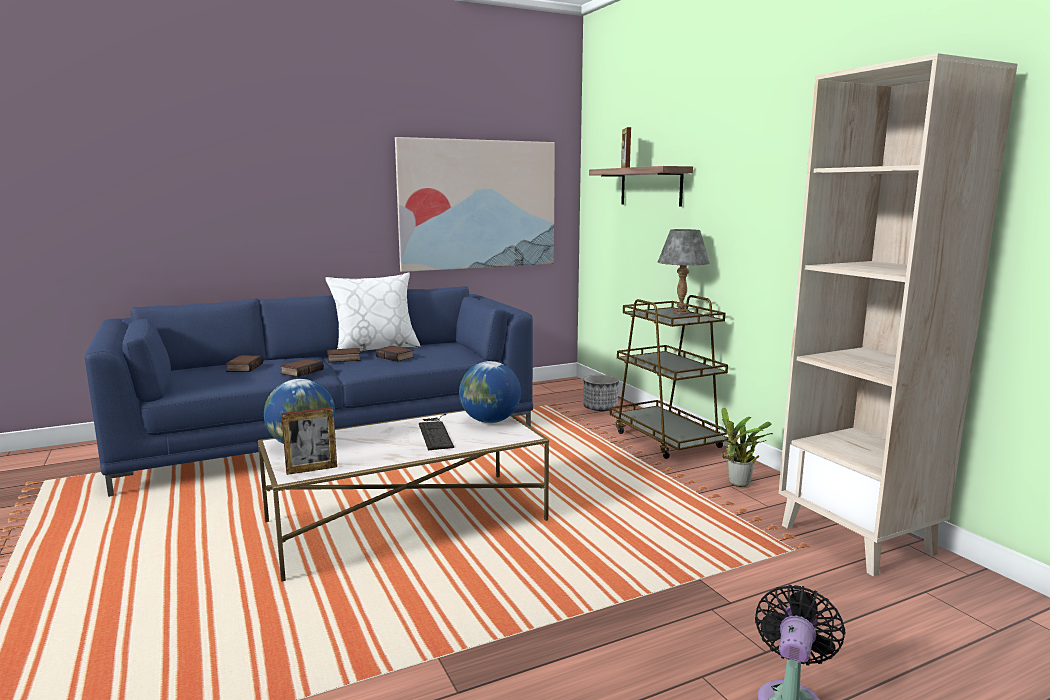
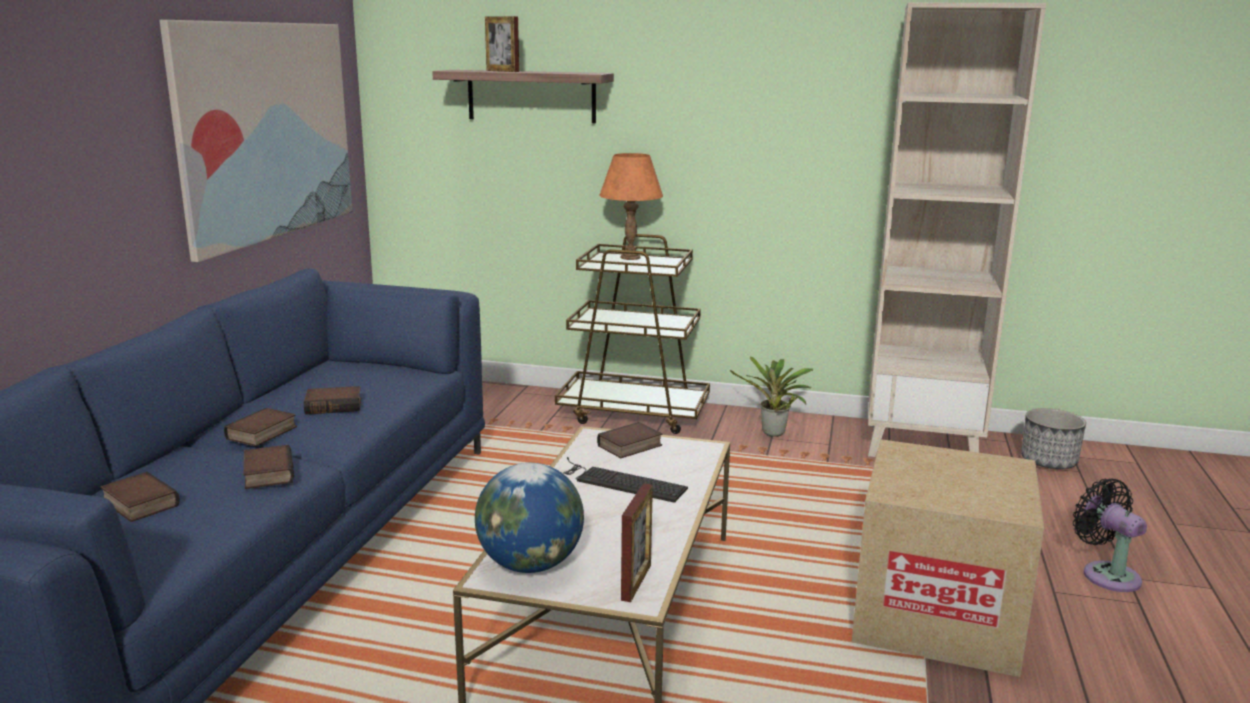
camera: 50 degrees left, 5 degrees up
white pillow [325,273,421,351] -> none
globe [459,361,521,423] -> book [597,422,662,458]
planter [583,375,619,411] -> planter moved to [1021,408,1086,469]
grey table lamp [658,229,710,314] -> orange table lamp [599,153,663,260]
none -> cardboard box [852,439,1044,677]

